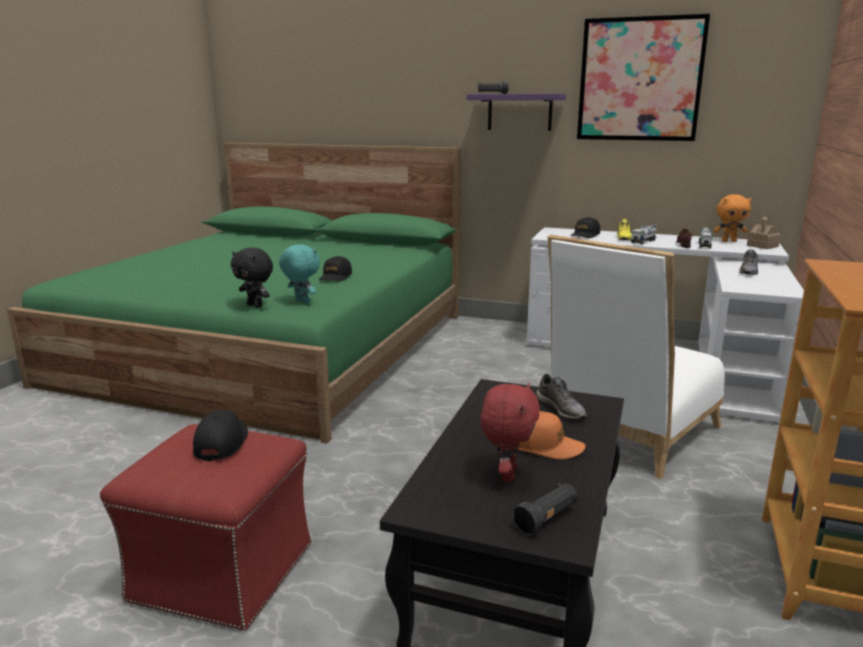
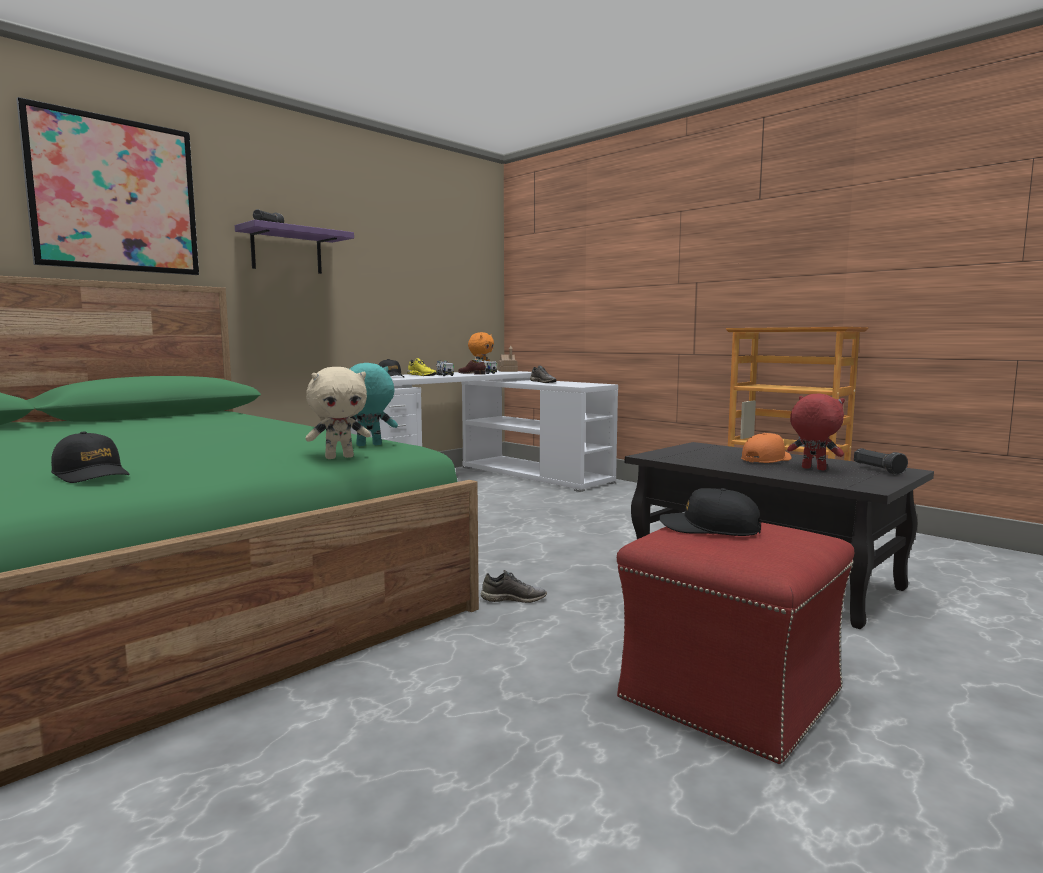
camera: 65 degrees left, 10 degrees down
black plush toy [231,247,273,308] -> beige plush toy [305,367,371,459]
black cap [319,256,352,281] -> black cap moved to [51,431,129,483]
grey shoe [536,374,587,419] -> grey shoe moved to [481,570,547,603]
white chair [547,235,725,479] -> none
picture [577,14,710,141] -> picture moved to [16,97,199,275]

